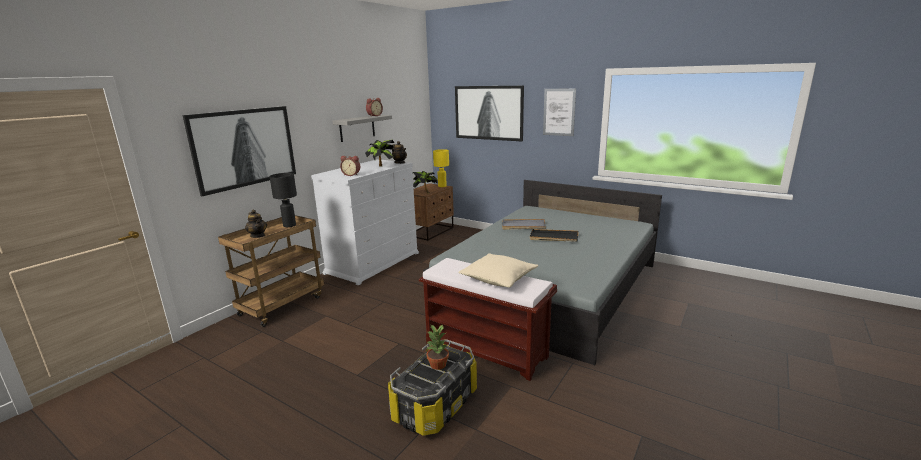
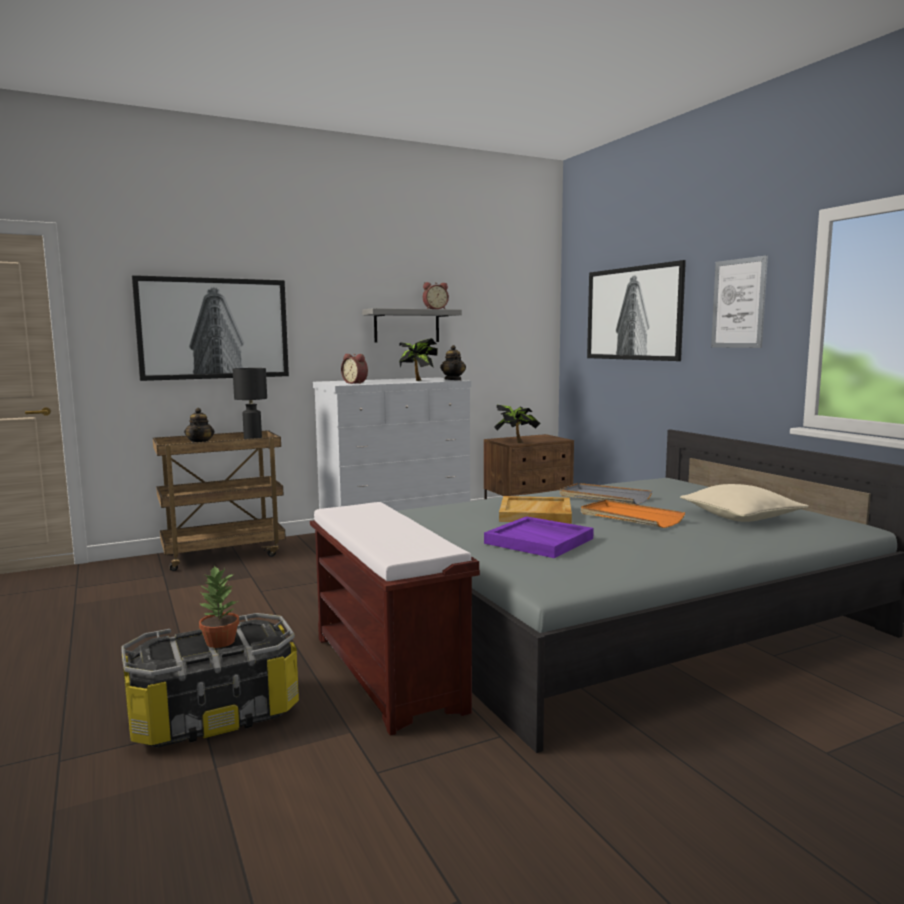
camera: 30 degrees right, 10 degrees down
yellow table lamp [433,149,449,187] -> none
beige pillow [458,253,538,288] -> beige pillow moved to [680,484,809,522]
black tray [530,229,578,242] -> orange tray [581,500,685,528]
none -> purple tray [484,516,594,558]
none -> beige tray [499,496,572,524]

